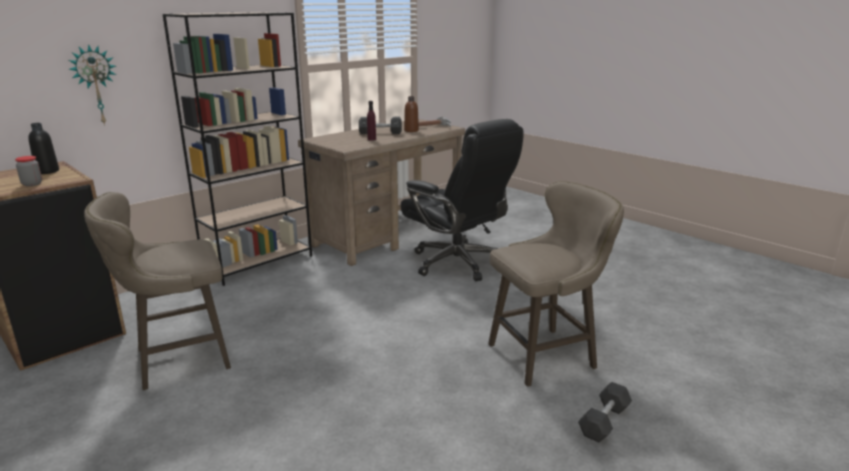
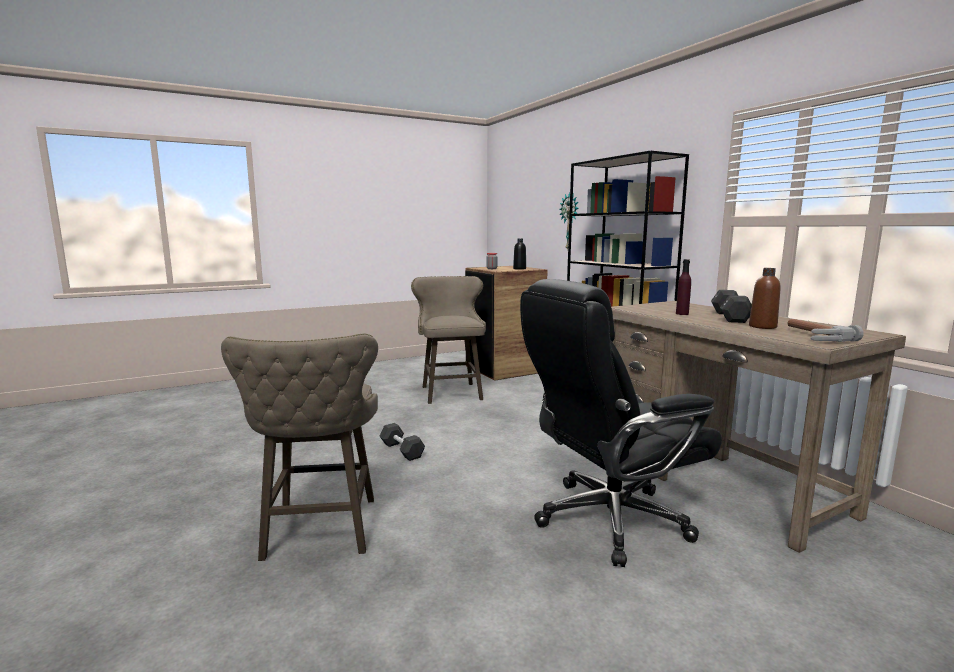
camera: 105 degrees right, 10 degrees down
black dumbbell [578,382,632,442] -> black dumbbell moved to [380,423,425,461]

